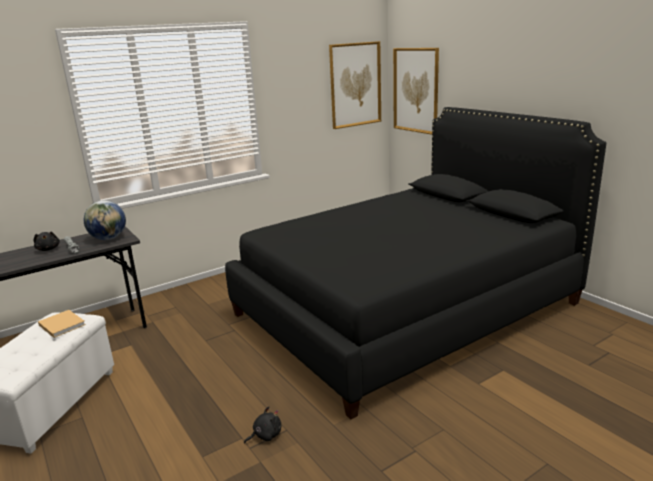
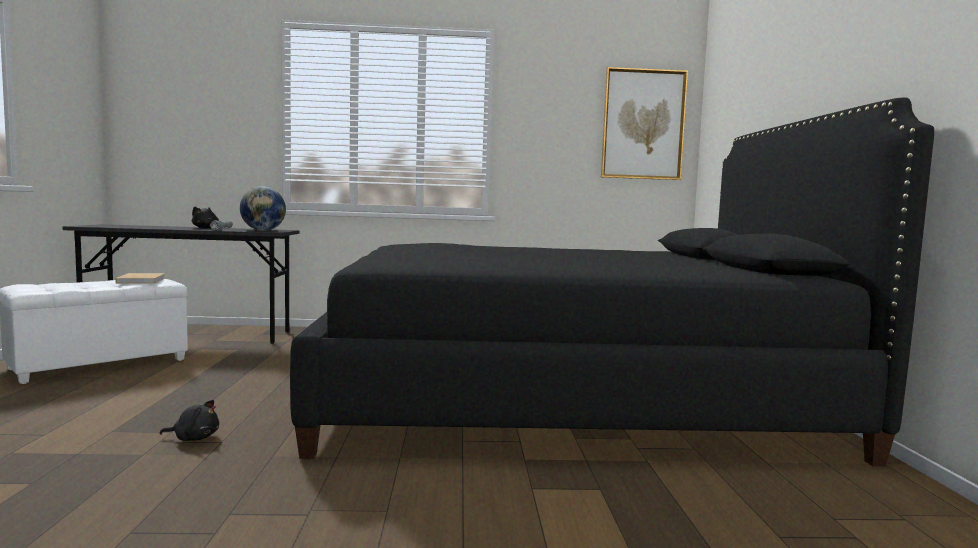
camera: 30 degrees right, 15 degrees down
picture [393,48,439,135] -> none

